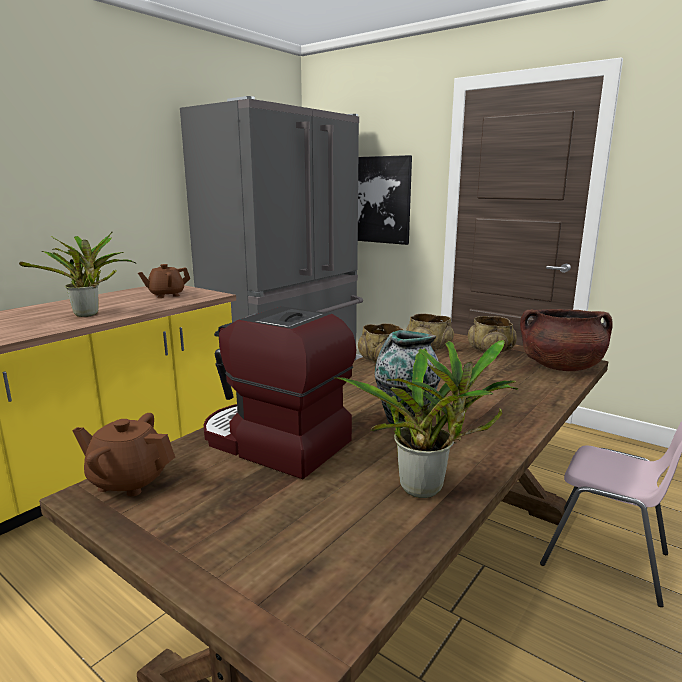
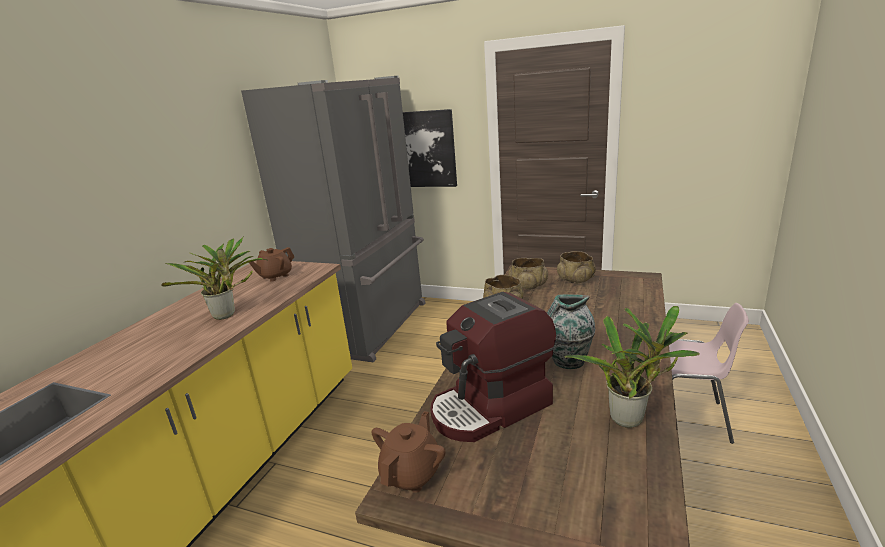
camera: 15 degrees left, 5 degrees up
brown teapot [72,413,175,496] -> brown teapot turned 120 degrees clockwise [371,411,446,493]
coffee machine [203,306,356,479] -> coffee machine turned 45 degrees counterclockwise [430,292,556,442]
brown cooking pot [520,309,613,371] -> none

